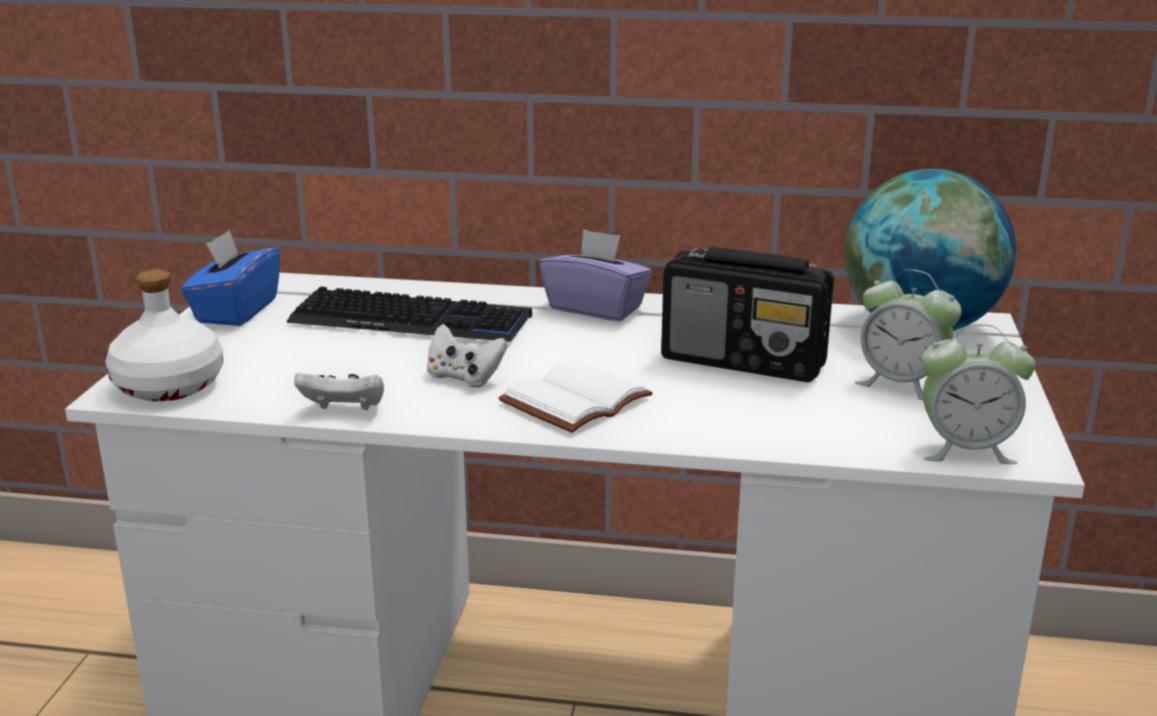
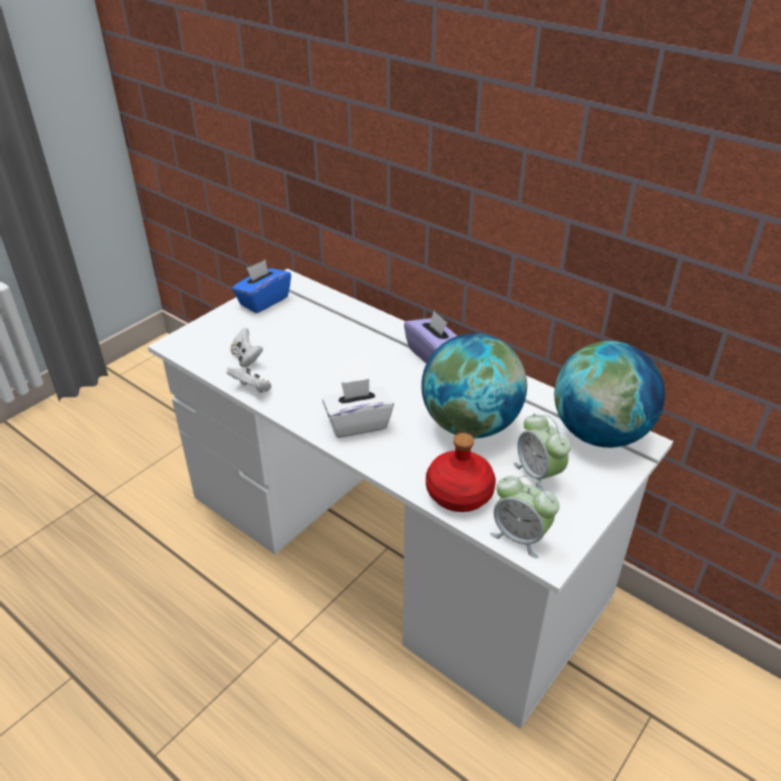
camera: 30 degrees right, 15 degrees up
white bottle [106,269,223,402] -> none
keyboard [286,287,532,342] -> none
white game controller [427,324,508,387] -> white game controller moved to [230,328,263,367]
white book [499,360,653,433] -> white tissue box [322,379,394,438]
radio [661,247,834,382] -> globe [421,333,527,438]
none -> red bottle [426,433,496,512]

